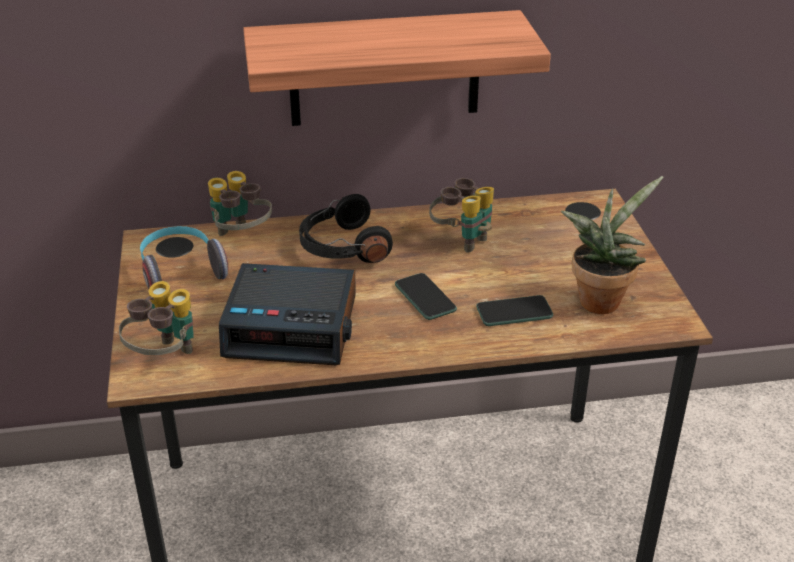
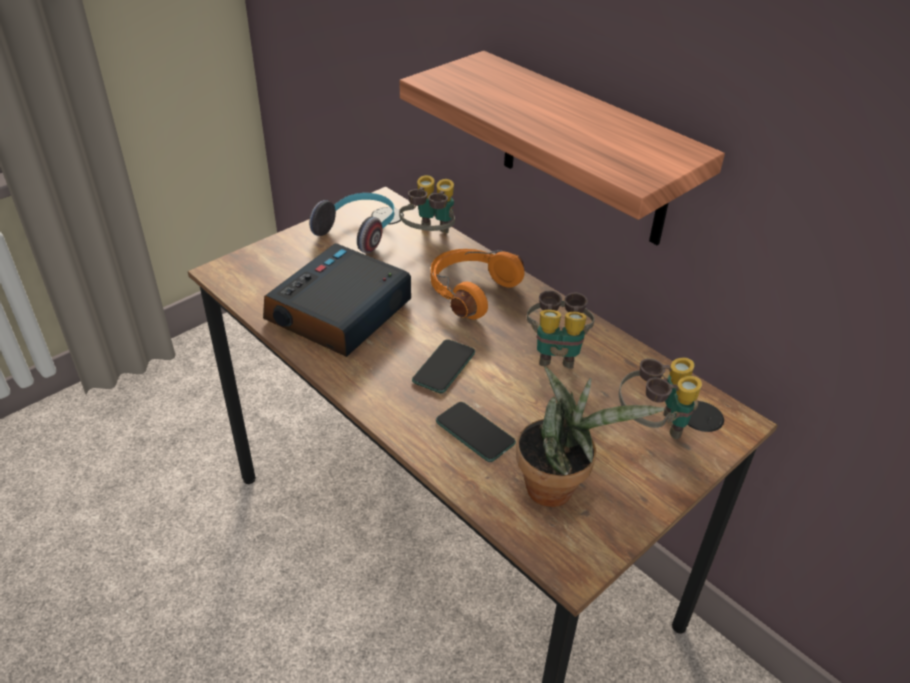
camera: 55 degrees right, 5 degrees up
binoculars [119,281,194,355] -> binoculars moved to [619,358,702,439]
alarm clock [219,263,356,365] -> alarm clock turned 60 degrees clockwise [263,243,411,357]
black headphones [299,194,393,263] -> orange headphones [431,249,525,319]

